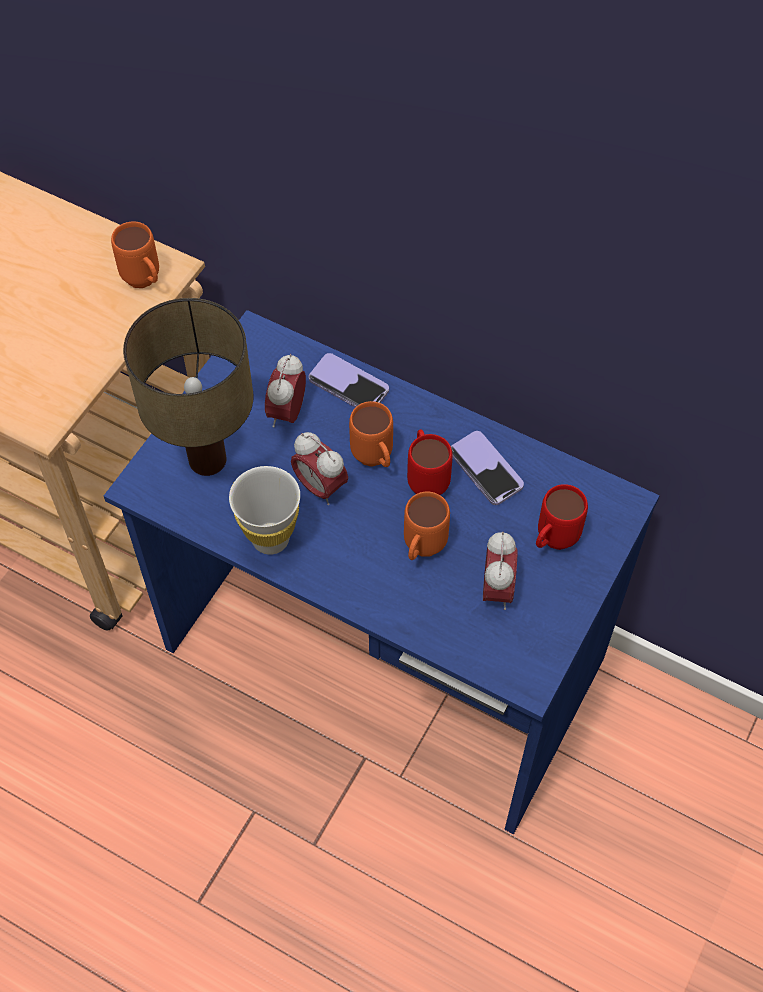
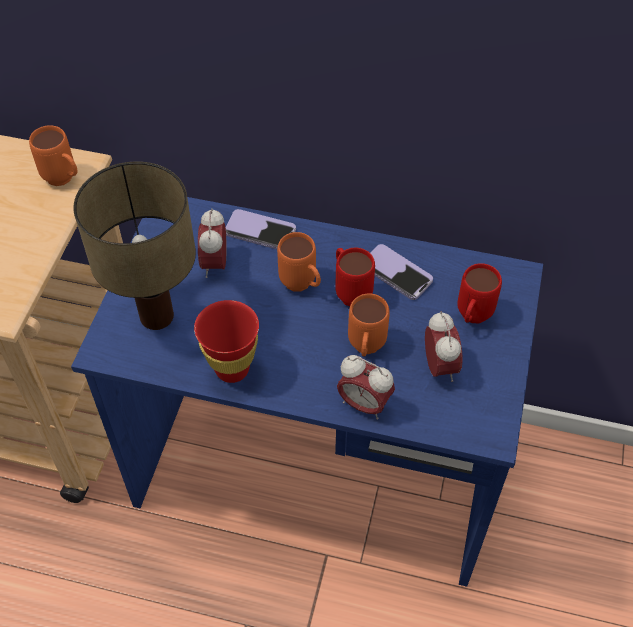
camera: 15 degrees left, 5 degrees down
white cup [229,466,300,555] -> red cup [194,300,259,383]
alarm clock [291,432,348,505] -> alarm clock moved to [337,355,395,419]

